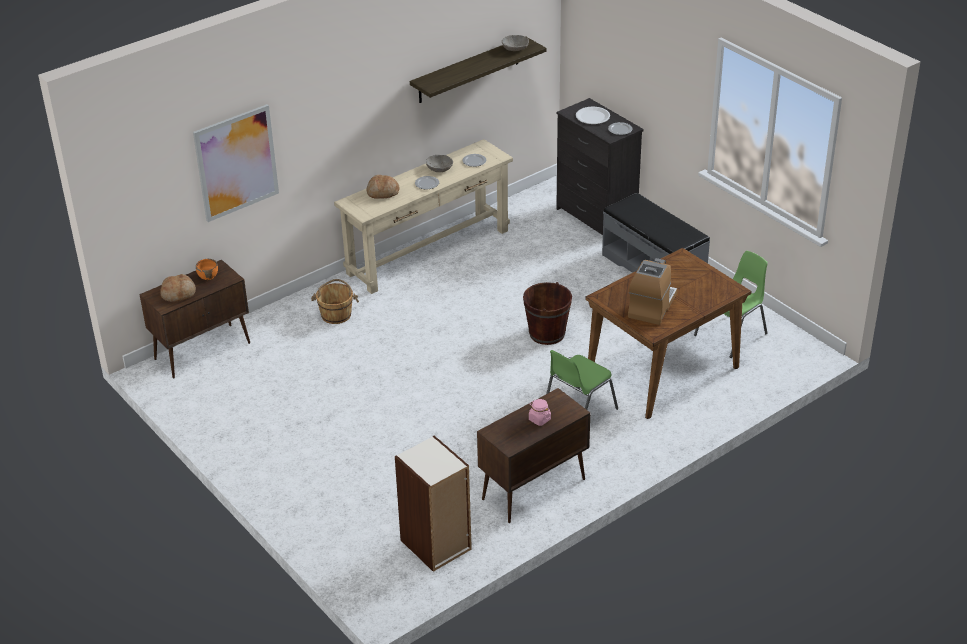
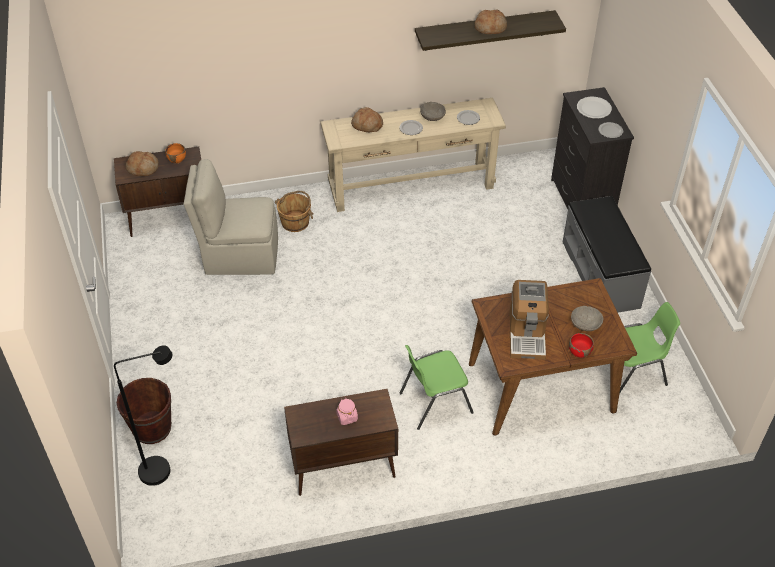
camera: 25 degrees right, 10 degrees up
picture [193,104,279,222] -> none
bookcase [395,436,472,572] -> none
grey bowl [502,35,529,51] -> grey bowl moved to [571,306,603,331]
brown bucket [523,282,572,345] -> brown bucket moved to [117,378,172,444]
coffee machine [628,258,677,325] -> coffee machine turned 135 degrees clockwise [509,280,549,360]
none -> black floor lamp [114,345,173,486]
none -> beige chair [184,159,278,275]
none -> bread [475,9,507,34]
none -> red bowl [569,333,594,358]

